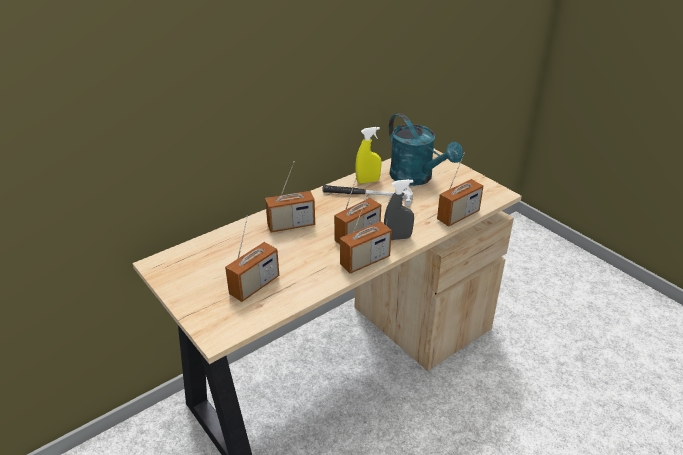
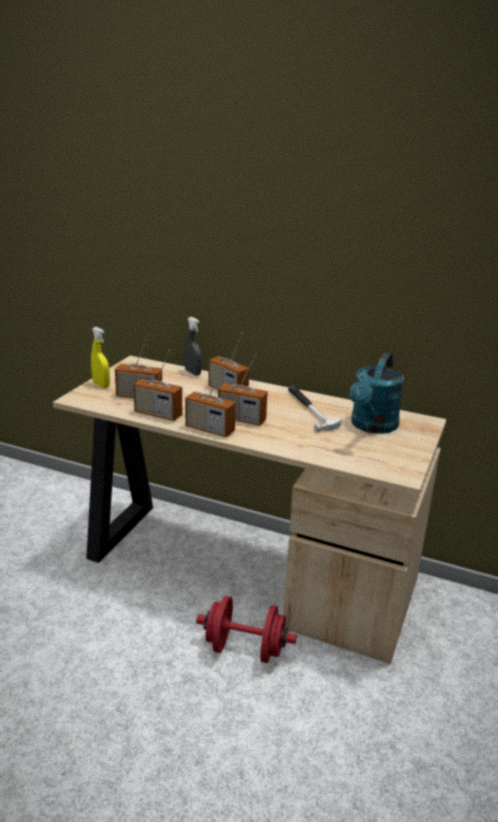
camera: 60 degrees right, 10 degrees down
yellow spray bottle [355,127,381,183] -> yellow spray bottle moved to [91,327,110,388]
grey spray bottle [384,179,414,240] -> grey spray bottle moved to [184,317,202,376]
radio [437,152,483,226] -> radio moved to [133,350,182,421]
none -> red dumbbell [196,596,297,663]

